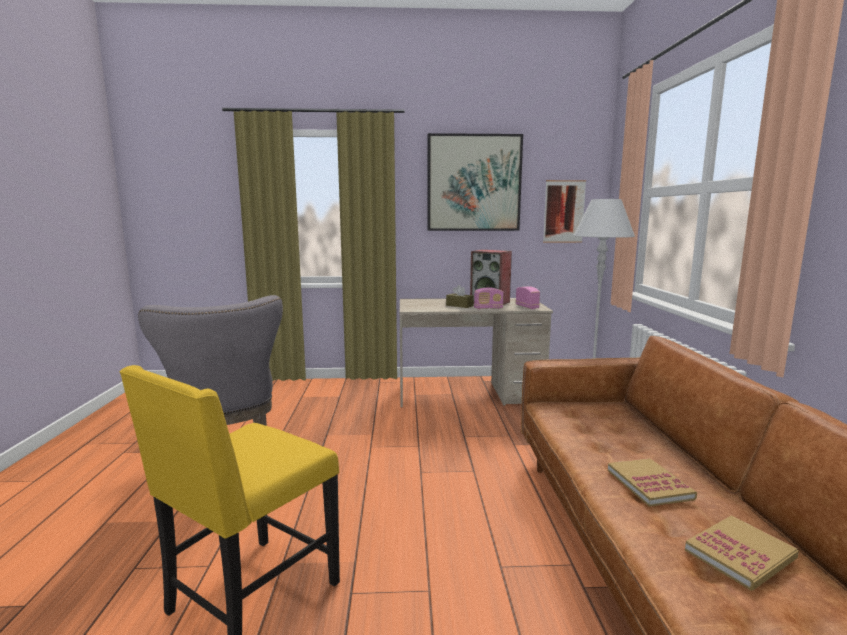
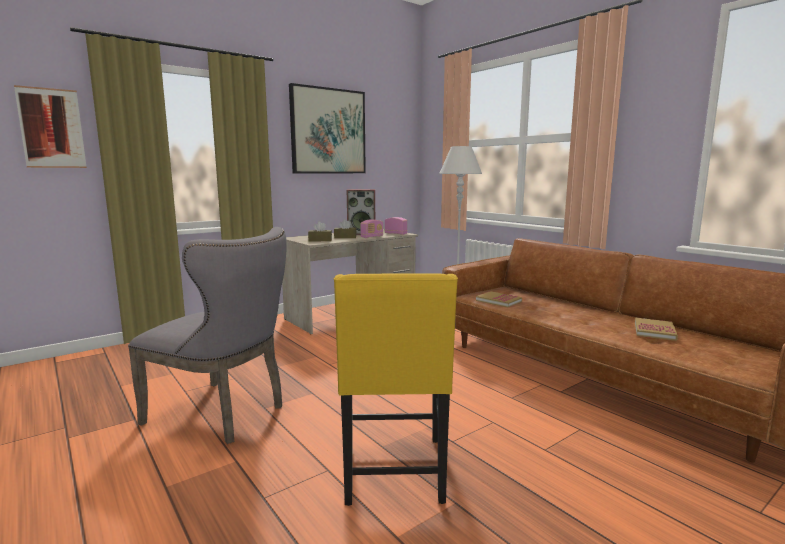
camera: 35 degrees left, 0 degrees up
picture [543,180,586,243] -> picture moved to [14,85,87,168]
book [608,458,697,507] -> book moved to [476,291,522,308]
none -> brown tissue box [308,222,332,241]

